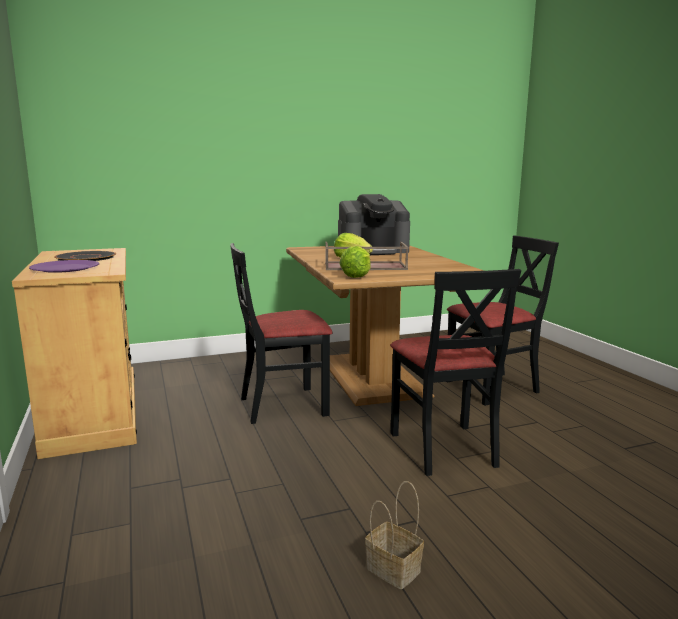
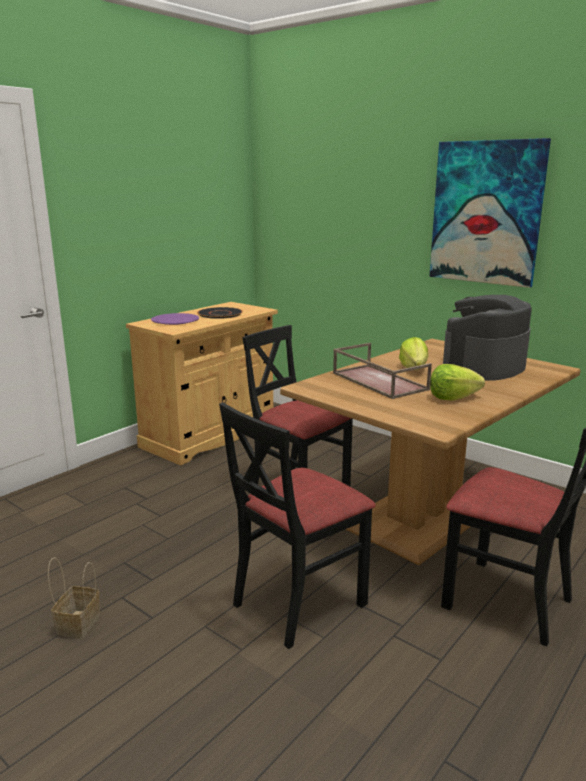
camera: 60 degrees right, 5 degrees up
coffee machine [338,194,410,255] -> coffee machine turned 90 degrees clockwise [443,295,532,381]
lettuce [339,246,371,278] -> lettuce moved to [430,364,485,401]
none -> picture [429,138,551,288]

